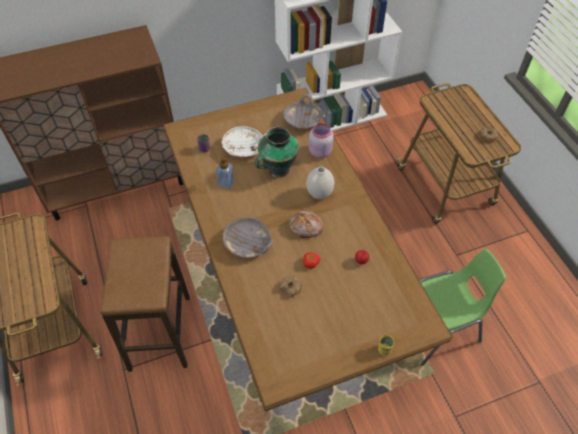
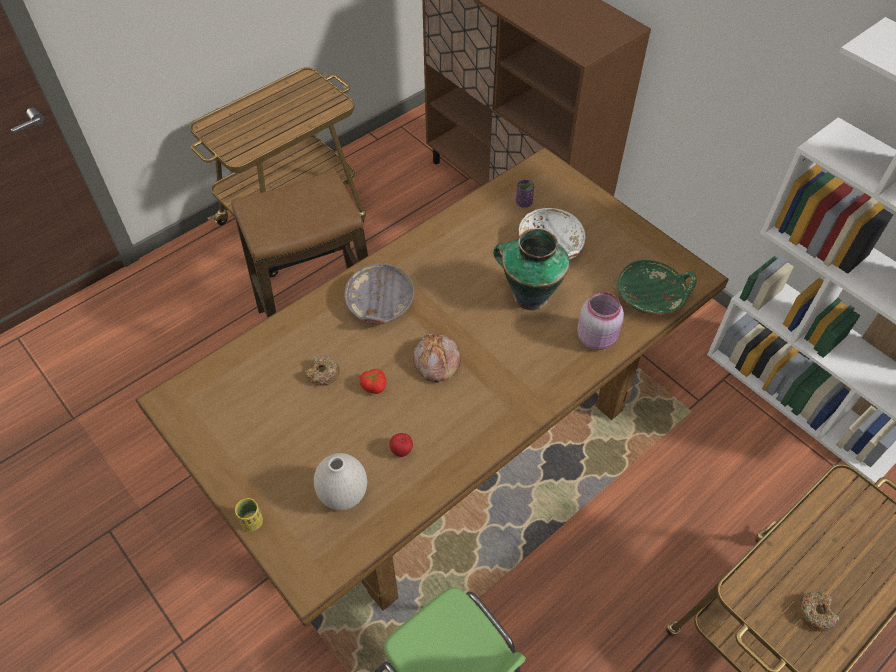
camera: 70 degrees right, 0 degrees up
soap dispenser [216,157,234,189] -> none
grey bowl [283,94,323,130] -> green bowl [618,260,696,316]
white vase [306,167,334,199] -> white vase moved to [314,453,367,510]

